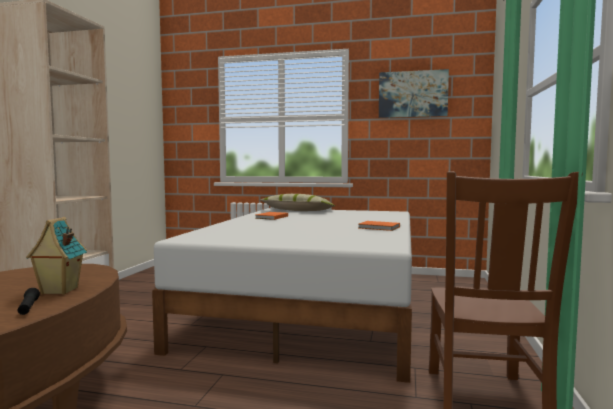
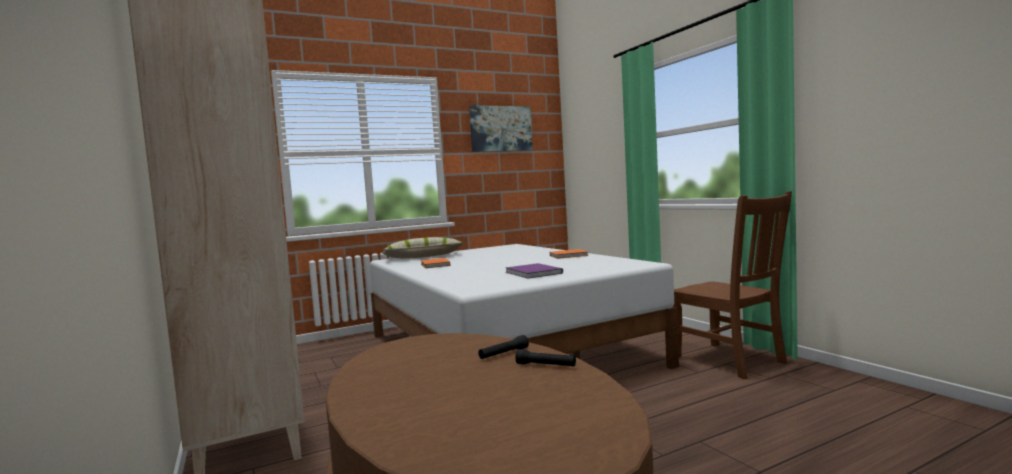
camera: 40 degrees left, 0 degrees up
toy house [26,217,87,295] -> black flashlight [478,335,529,359]
none -> purple book [506,263,563,279]

